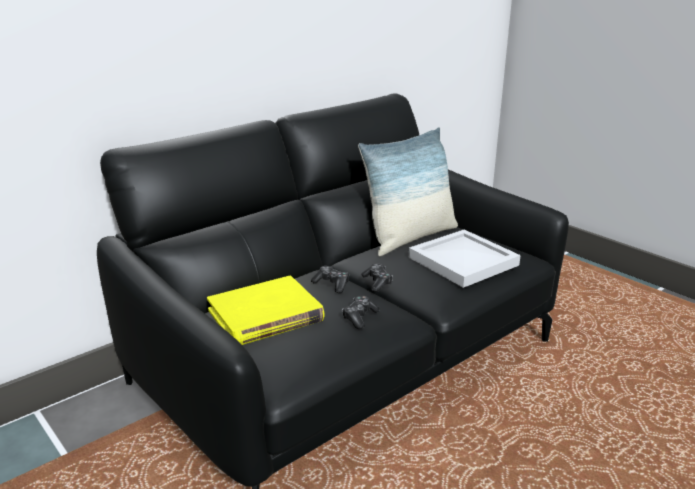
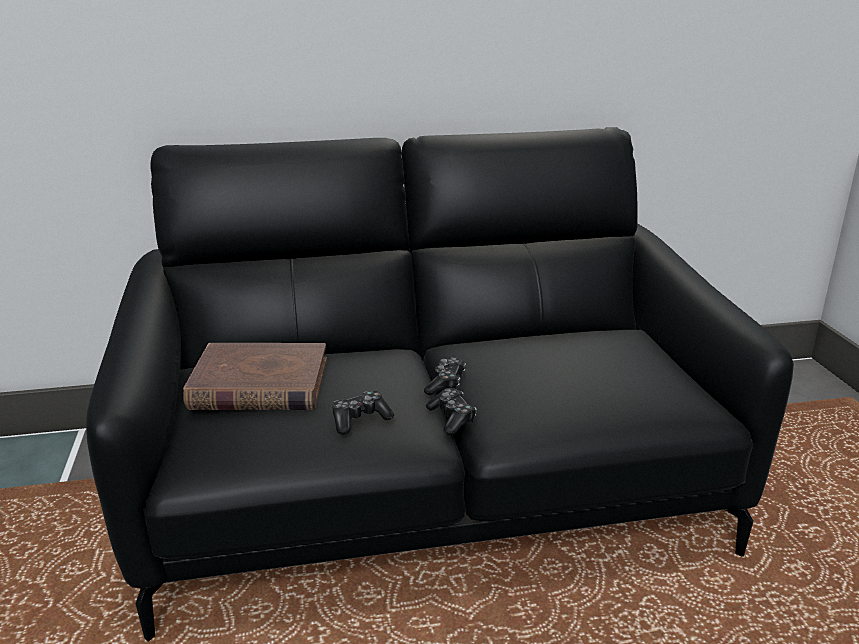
camera: 30 degrees right, 0 degrees up
yellow book [207,276,325,345] -> brown book [183,343,327,410]
game controller [311,266,349,293] -> game controller moved to [426,388,477,435]
pillow [358,127,458,256] -> none
white tray [409,230,521,288] -> none

